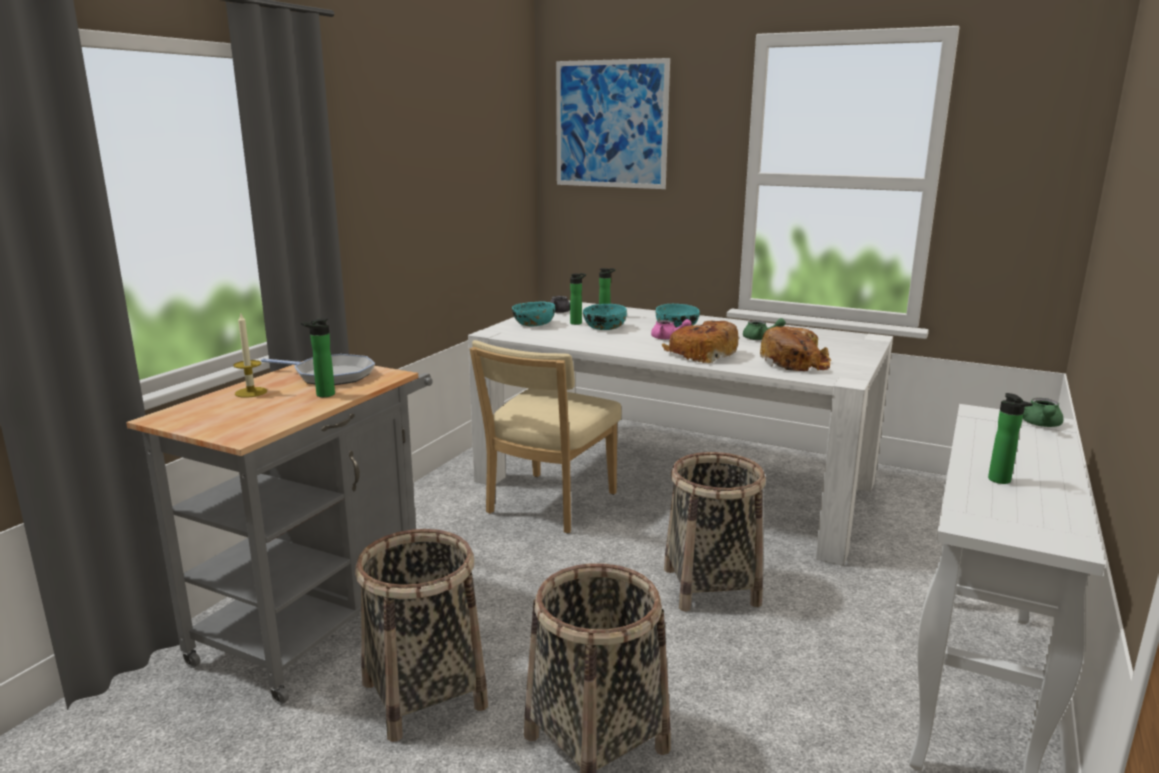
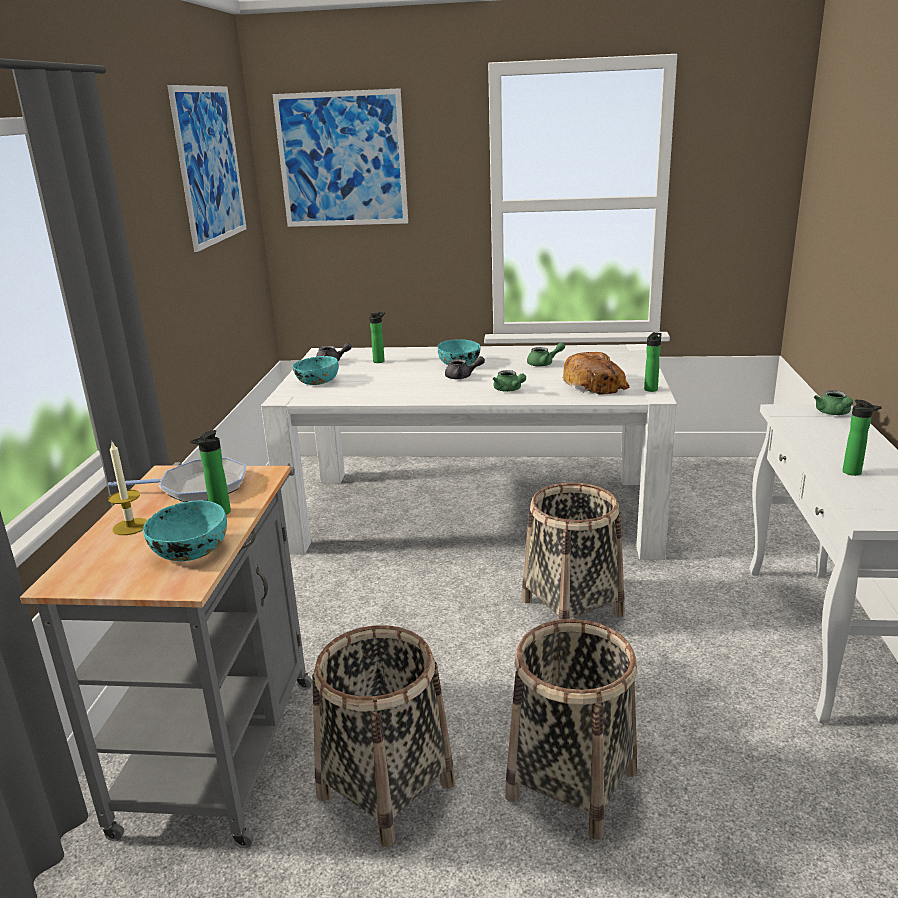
camera: 20 degrees left, 5 degrees up
beige chair [469,340,621,533] -> none
bottle [570,273,586,325] -> bottle moved to [644,332,662,392]
turquoise bowl [583,304,627,330] -> turquoise bowl moved to [143,500,227,561]
pink teapot [651,319,691,340] -> grey teapot [445,356,485,379]
bread [662,321,739,363] -> green teapot [493,370,526,392]
none -> picture [167,85,247,252]

